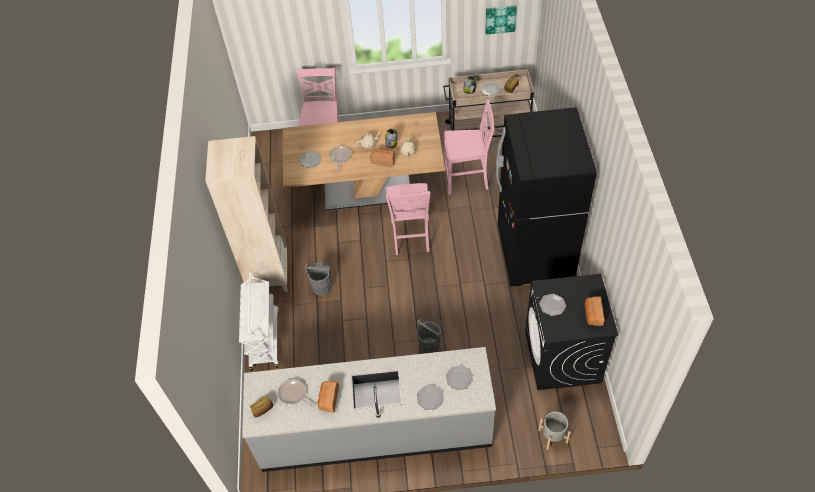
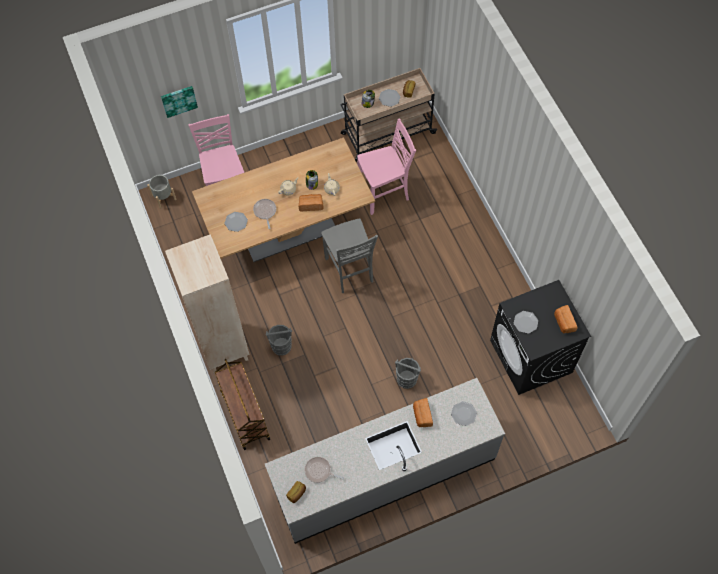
camera: 20 degrees left, 10 degrees up
white cart [239,271,279,370] -> brown cart [215,359,270,450]
bread [318,381,339,413] -> bread moved to [413,398,433,427]
pink chair [386,183,430,255] -> grey chair [321,218,378,293]
plate [417,385,444,410] -> none
picture [485,5,517,35] -> picture moved to [161,86,198,118]
black fridge [496,107,597,287] -> none
grey planter [538,412,571,450] -> grey planter moved to [147,175,176,209]

